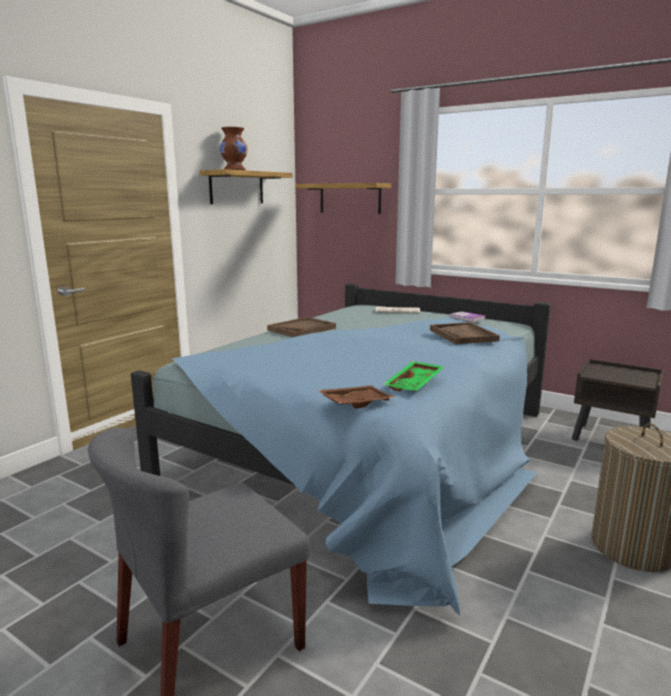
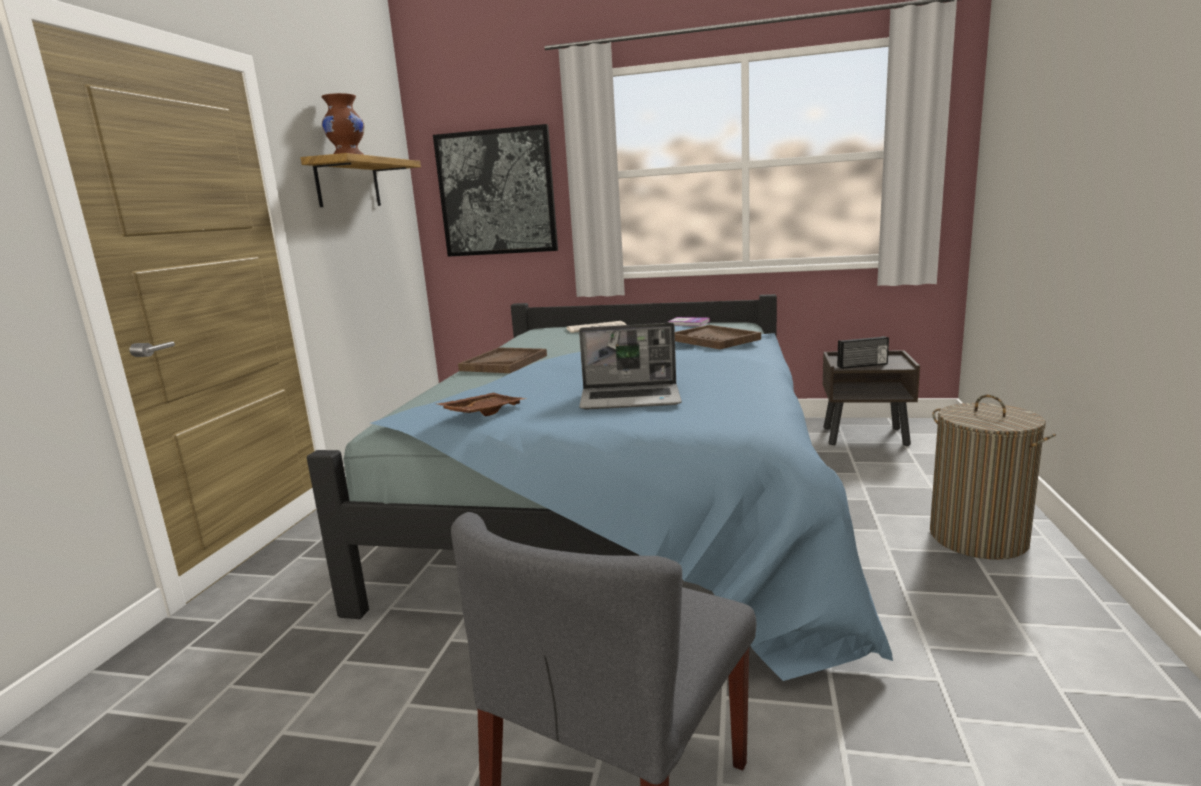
camera: 20 degrees left, 0 degrees up
shelf [295,183,391,214] -> picture [433,124,558,257]
brown tray [317,385,396,408] -> brown tray moved to [437,393,526,416]
green tray [383,361,444,391] -> none
none -> laptop [579,323,682,409]
none -> radio [837,336,889,369]

